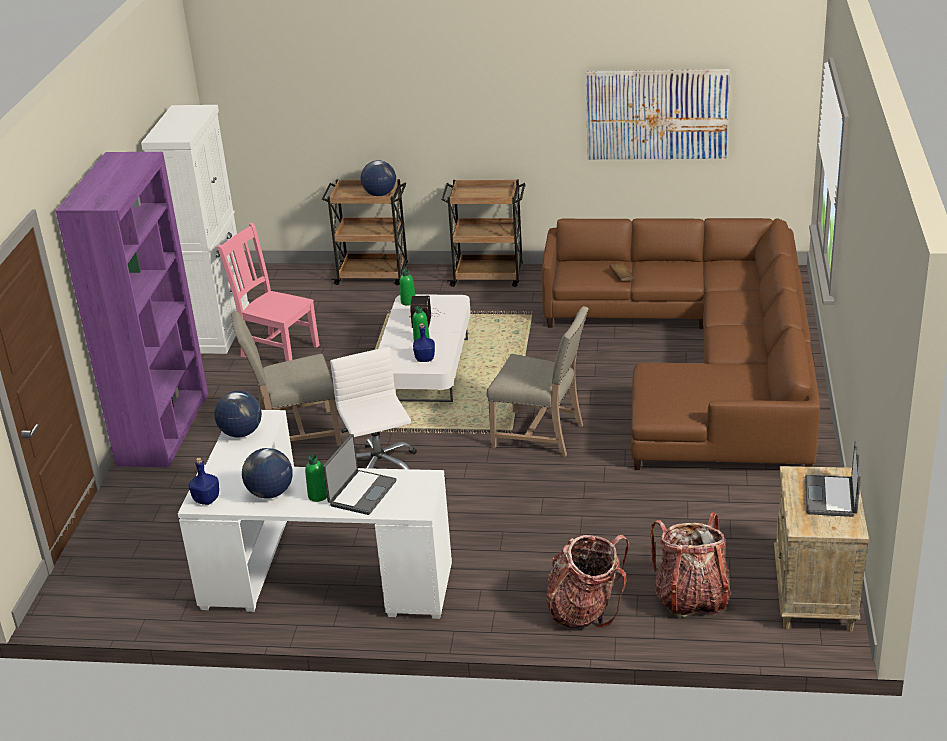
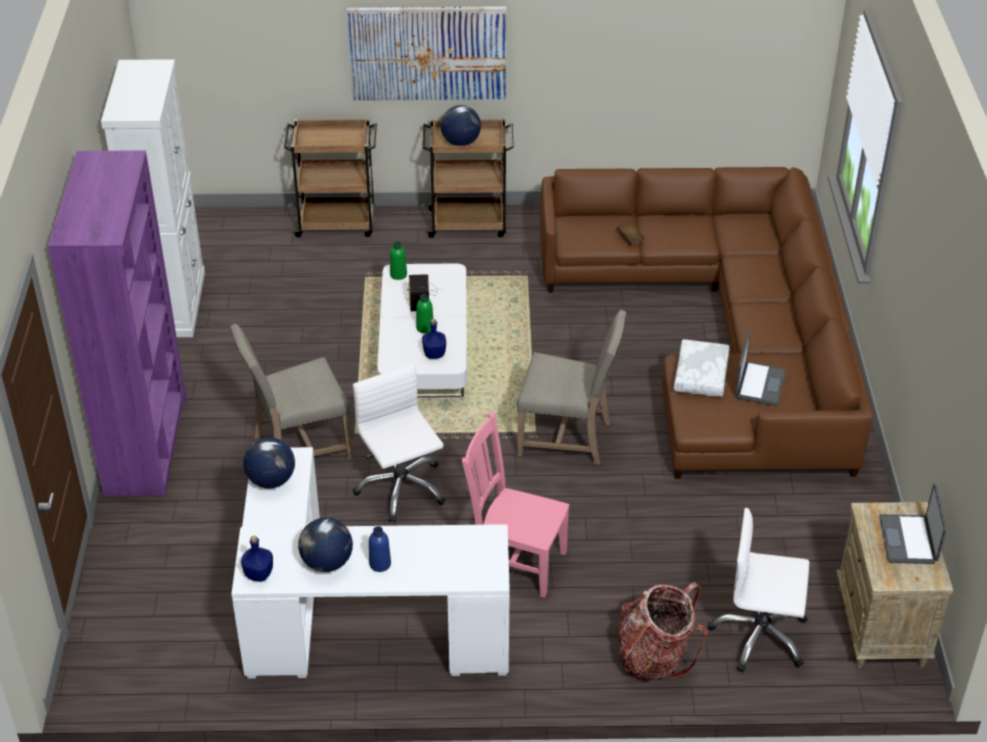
camera: 10 degrees left, 10 degrees up
pink chair [217,223,319,361] -> pink chair moved to [462,411,570,598]
green bottle [305,455,327,502] -> blue bottle [369,526,391,572]
laptop [323,434,397,515] -> laptop moved to [735,331,786,406]
globe [361,160,396,196] -> globe moved to [440,105,481,146]
picture [586,69,730,160] -> picture moved to [347,6,506,101]
backpack [650,512,731,618] -> white office chair [708,508,809,672]
none -> white pillow [674,340,730,397]

